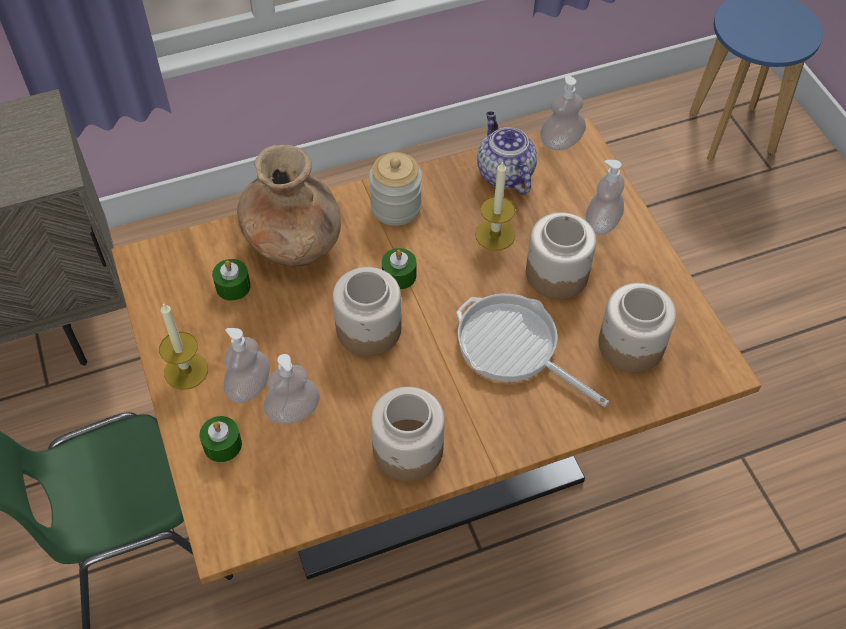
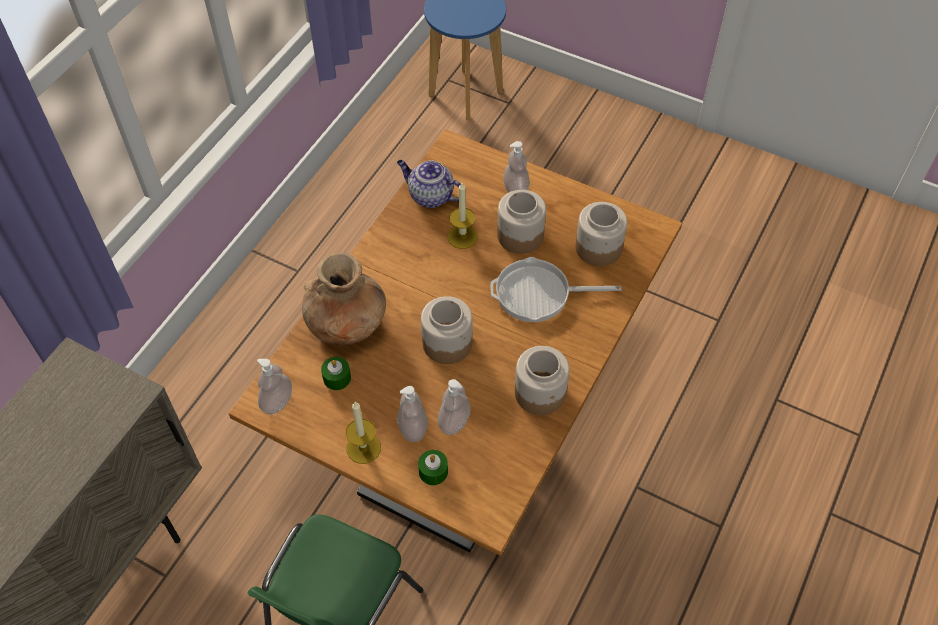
camera: 40 degrees left, 0 degrees up
jar [369,152,422,226] -> none
green candle [382,248,416,289] -> none
soap dispenser [540,75,586,150] -> soap dispenser moved to [257,359,292,415]

